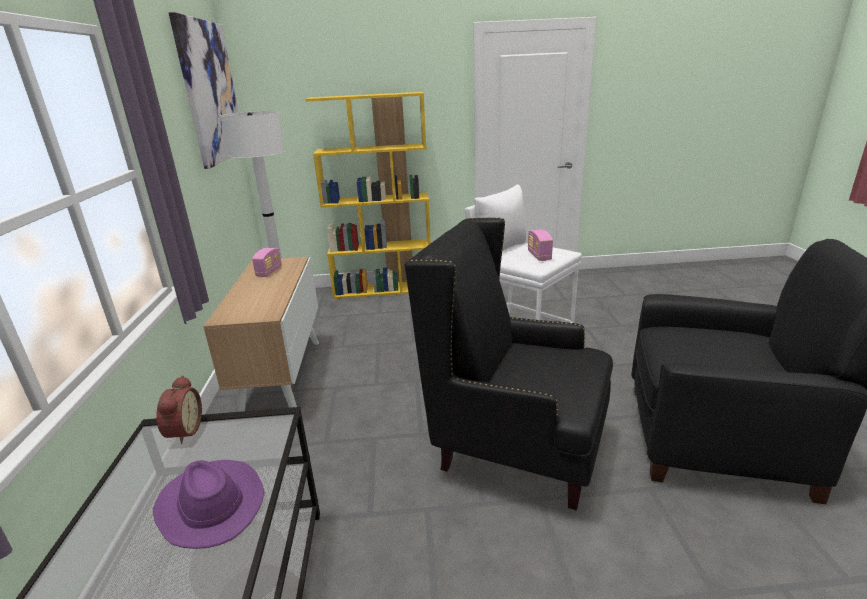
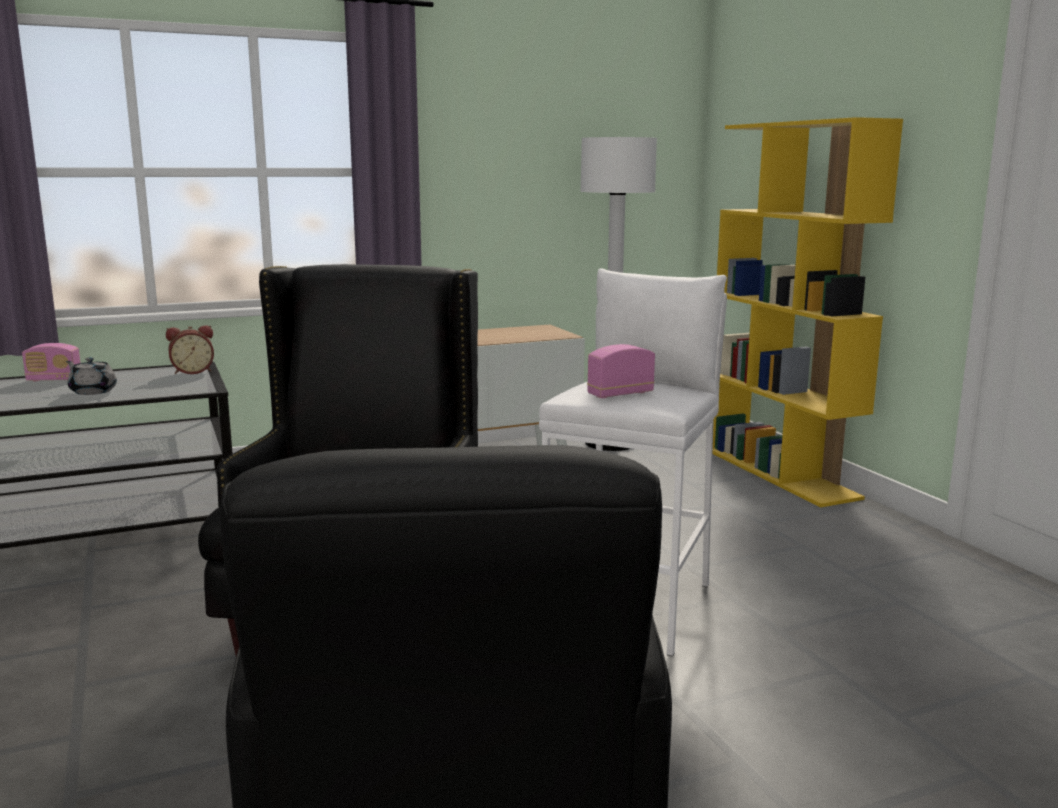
camera: 70 degrees right, 10 degrees down
purple hat [153,460,264,549] -> grey teapot [66,357,117,395]
picture [169,12,239,169] -> none
radio [252,248,282,277] -> radio moved to [22,343,80,381]

